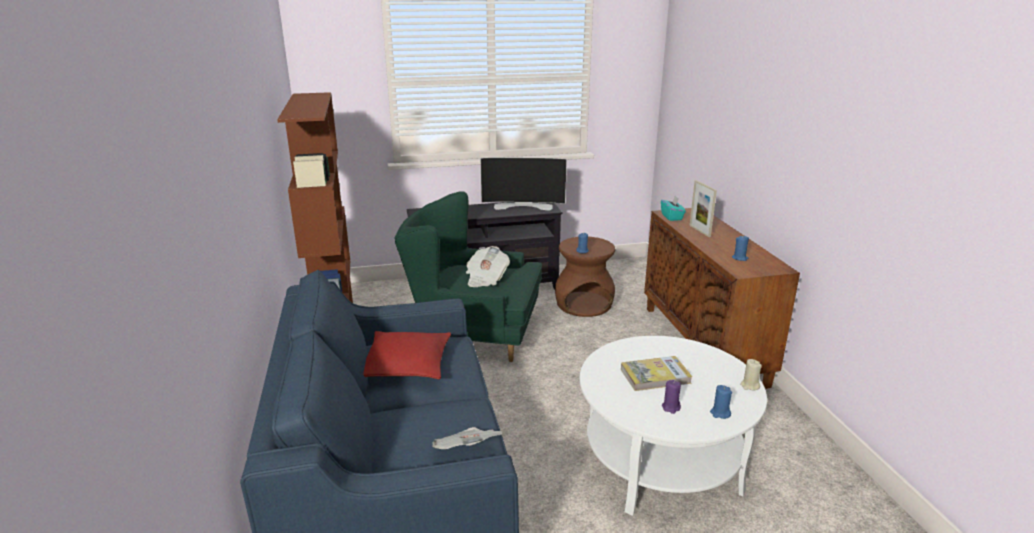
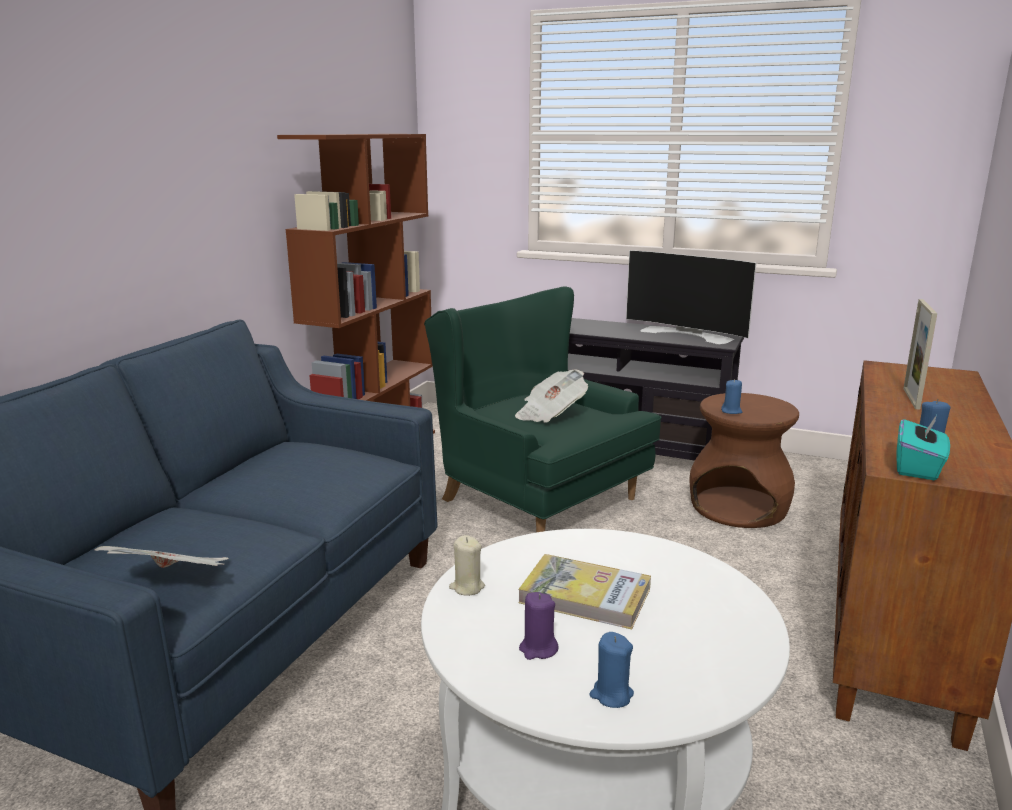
camera: 35 degrees right, 5 degrees down
red pillow [363,331,451,379] -> none
turquoise tissue box [661,196,686,221] -> turquoise tissue box moved to [896,413,950,480]
beige candle [740,359,762,390] -> beige candle moved to [449,535,485,596]

